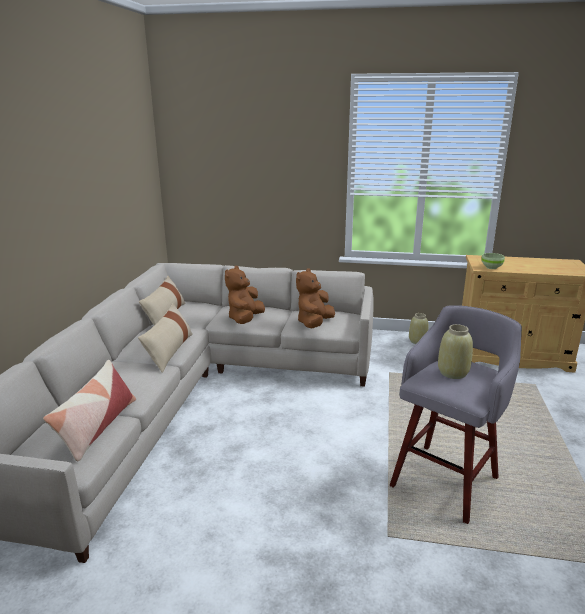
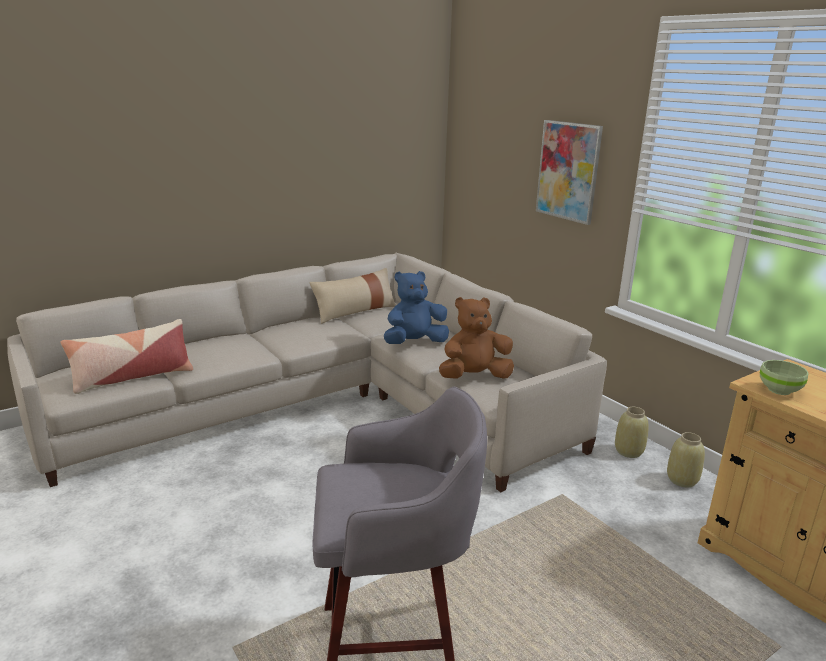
camera: 45 degrees right, 0 degrees up
beige pillow [138,303,193,373] -> none
brown plush toy [225,266,265,324] -> blue plush toy [384,271,449,344]
beige vase [438,324,473,379] -> beige vase moved to [615,407,648,458]
none -> picture [536,120,603,225]

